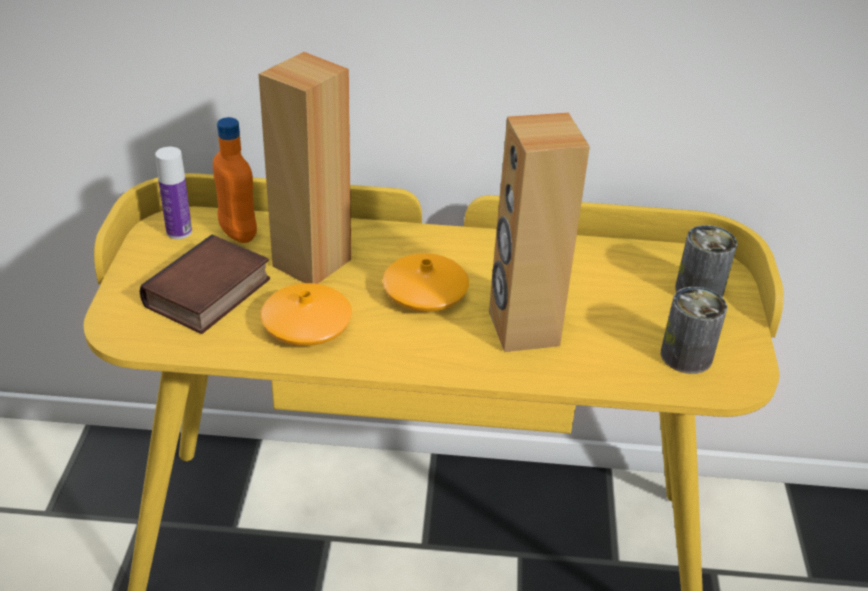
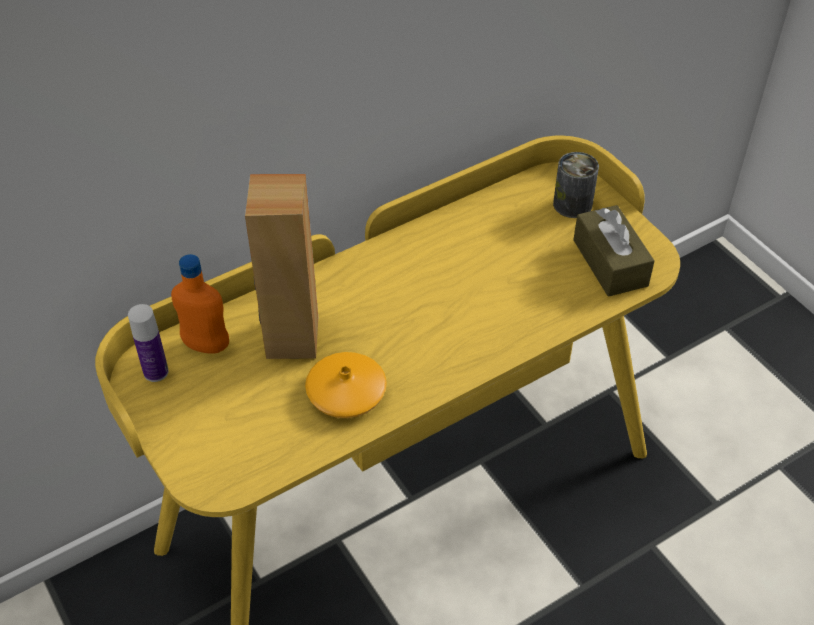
camera: 35 degrees left, 10 degrees up
book [139,235,270,334] -> none
orange vase [382,253,469,312] -> none
brown speaker [489,113,590,352] -> none
can [661,287,727,374] -> brown tissue box [573,205,655,297]

